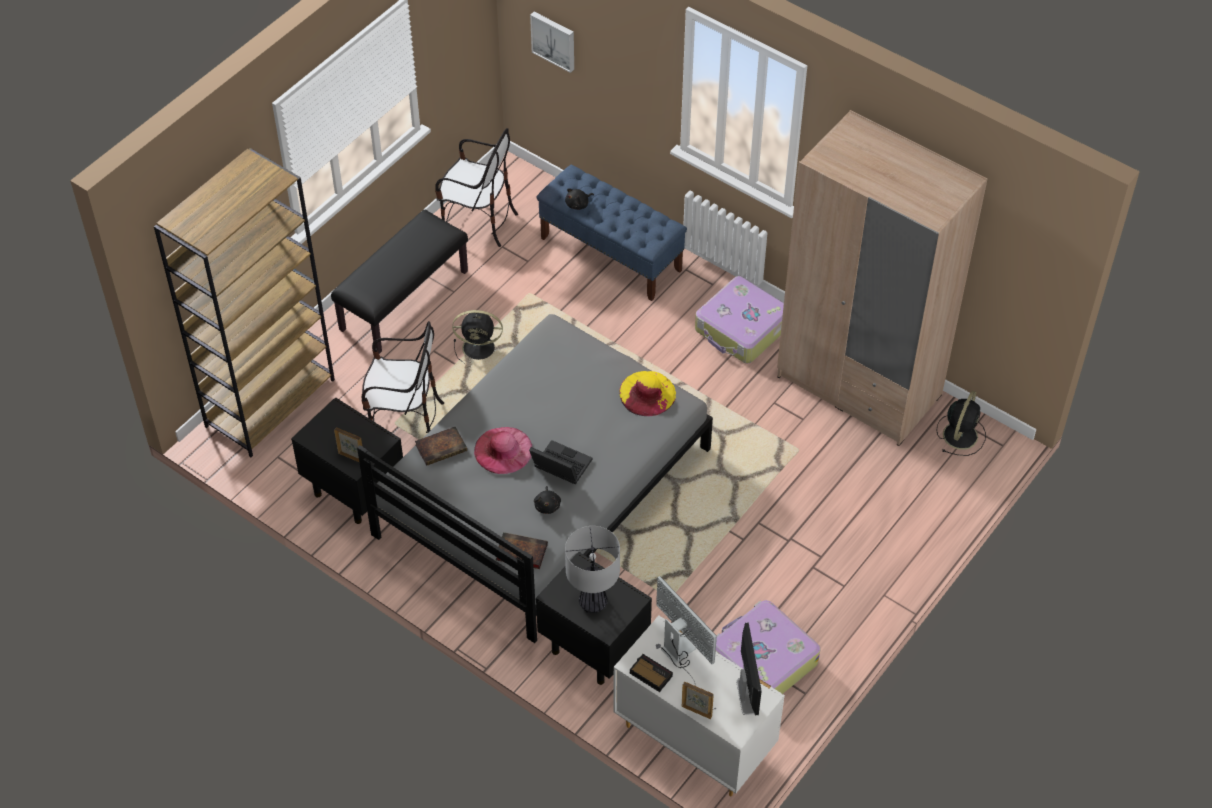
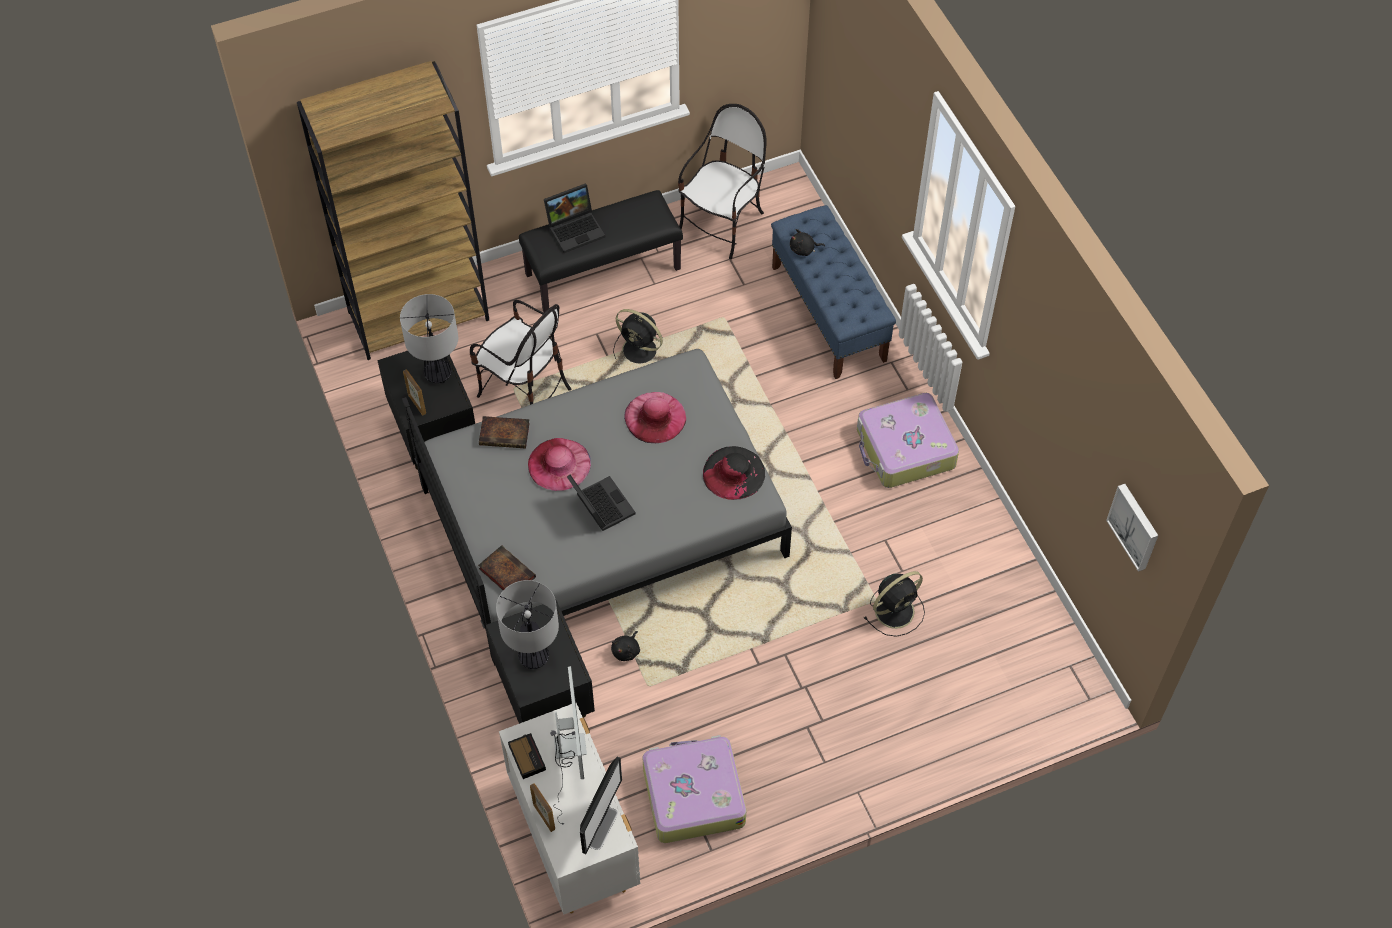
camera: 30 degrees right, 5 degrees up
chair [435,128,518,247] -> chair turned 105 degrees counterclockwise [678,104,766,259]
picture [530,12,574,73] -> picture moved to [1106,484,1158,572]
black plush toy [534,486,561,514] -> black plush toy moved to [611,631,640,661]
yellow hat [619,371,676,416] -> black hat [703,446,765,500]
beige wardrobe [777,110,987,446] -> none
black fan [936,391,986,456] -> black fan moved to [864,571,925,637]
none -> table lamp [400,294,458,383]
none -> laptop [544,183,605,253]
none -> pink hat [624,392,686,443]

